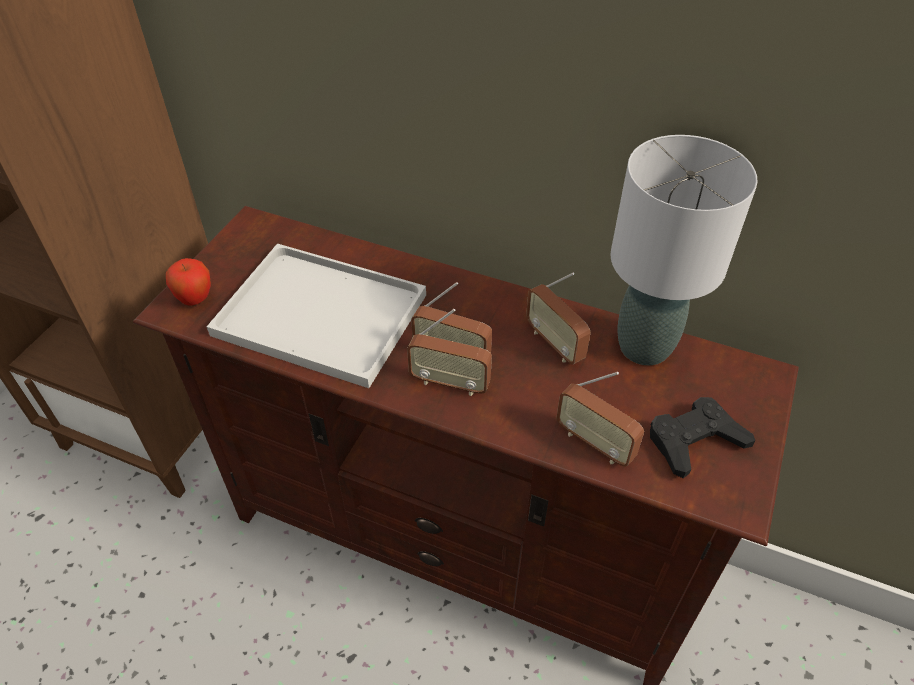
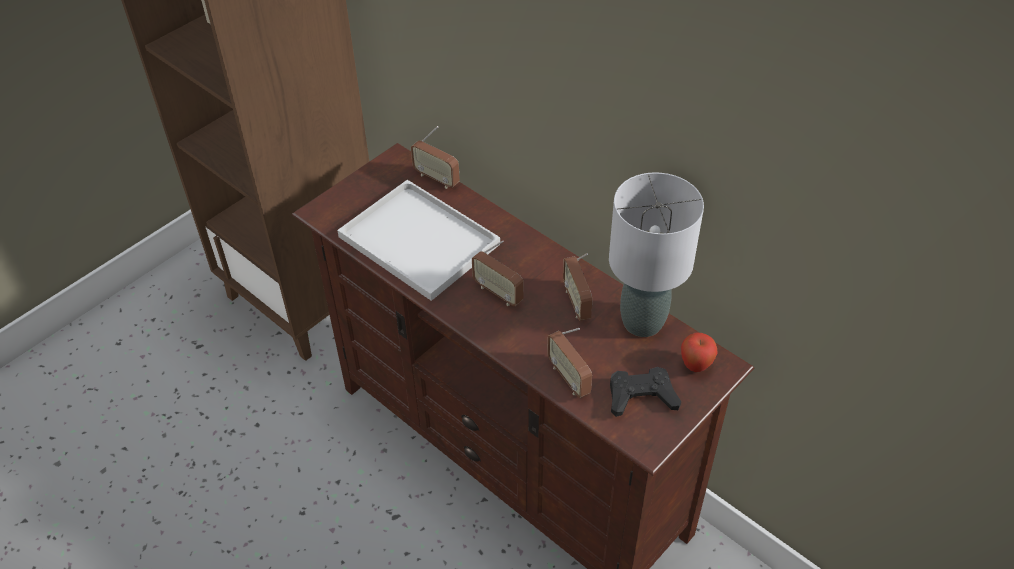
camera: 20 degrees right, 0 degrees up
apple [166,258,211,306] -> apple moved to [681,333,718,372]
radio [407,309,492,396] -> radio moved to [411,126,460,189]

